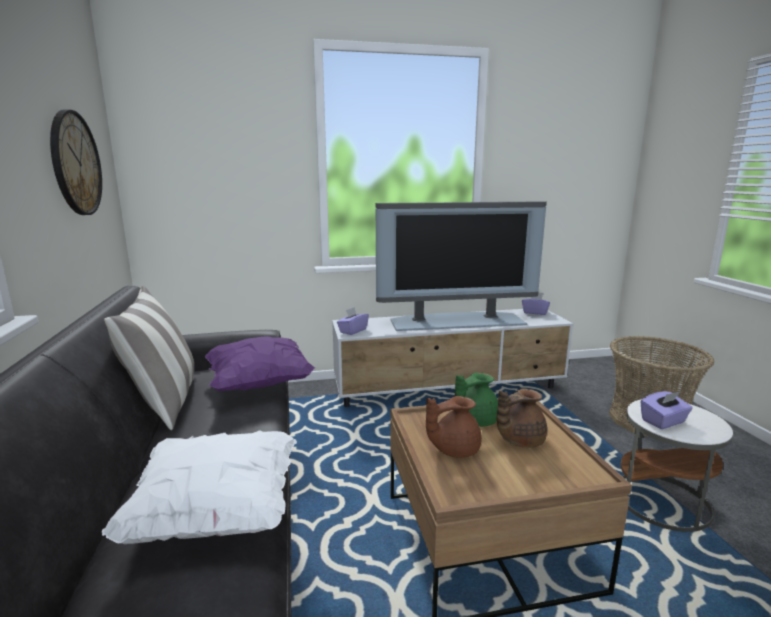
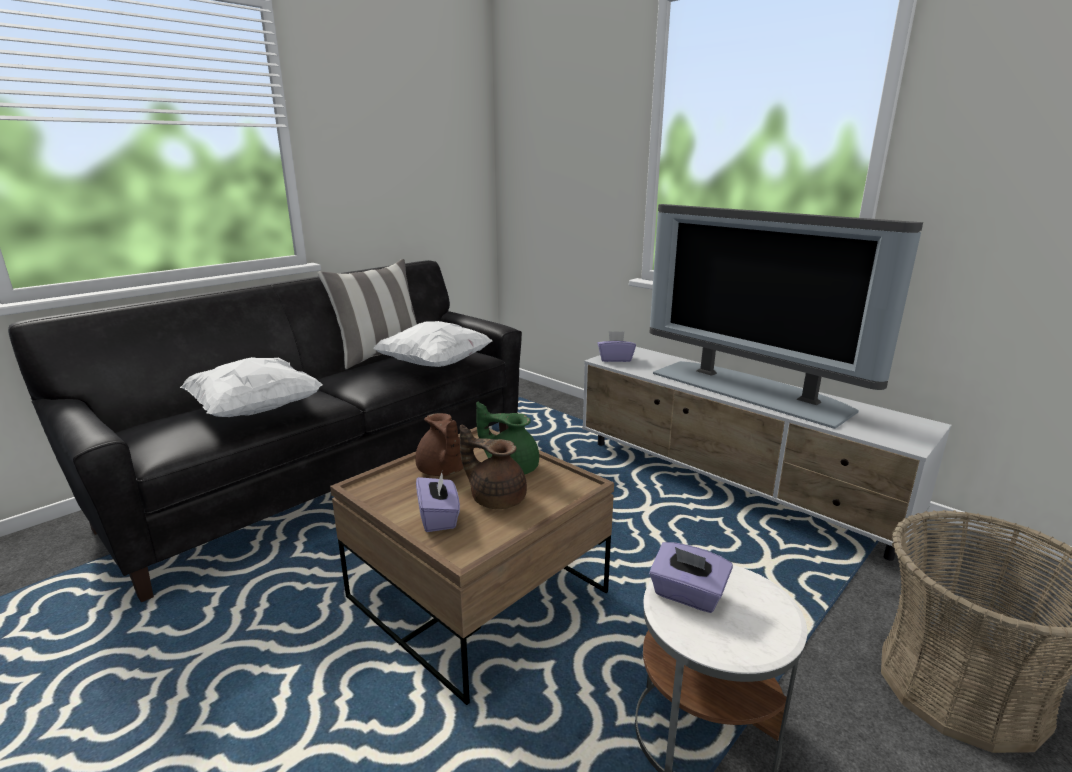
camera: 55 degrees right, 5 degrees up
wall clock [50,109,102,215] -> none
purple pillow [205,336,315,391] -> white pillow [373,321,493,367]
brown teapot [426,396,482,458] -> brown teapot turned 150 degrees counterclockwise [415,413,464,476]
purple tissue box [522,293,550,315] -> purple tissue box moved to [416,472,460,532]

